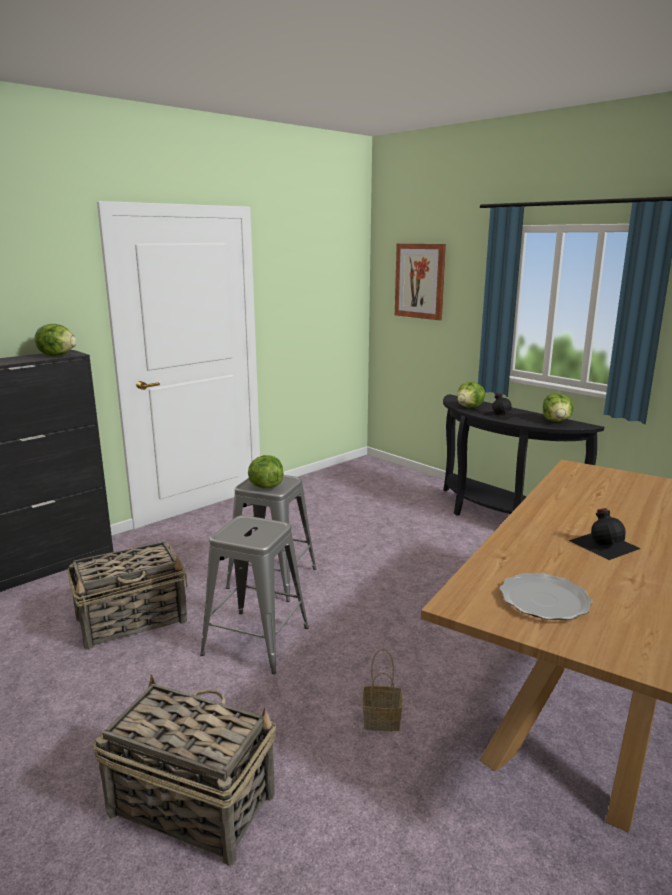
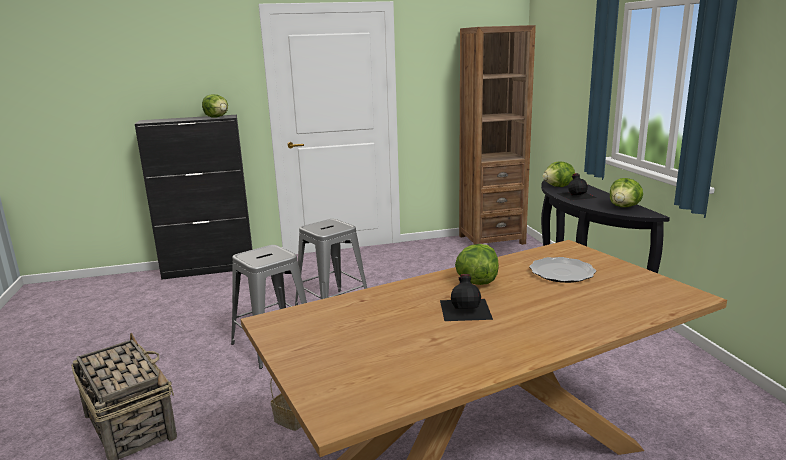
camera: 30 degrees right, 0 degrees up
basket [68,541,188,650] -> none
lettuce [248,455,284,488] -> lettuce moved to [455,244,499,285]
picture [395,244,446,320] -> none
plate [500,573,593,620] -> plate moved to [529,257,596,283]
none -> brown bookcase [459,25,536,245]

